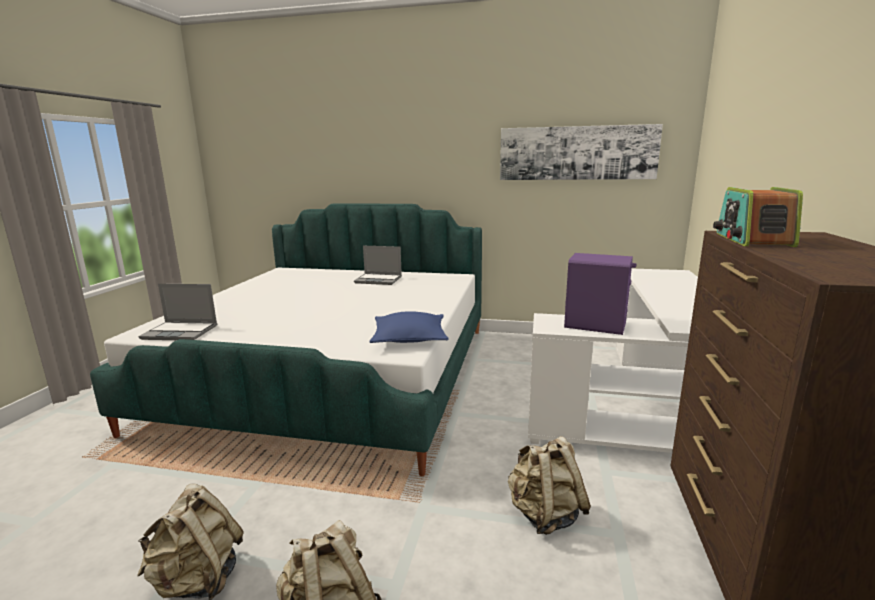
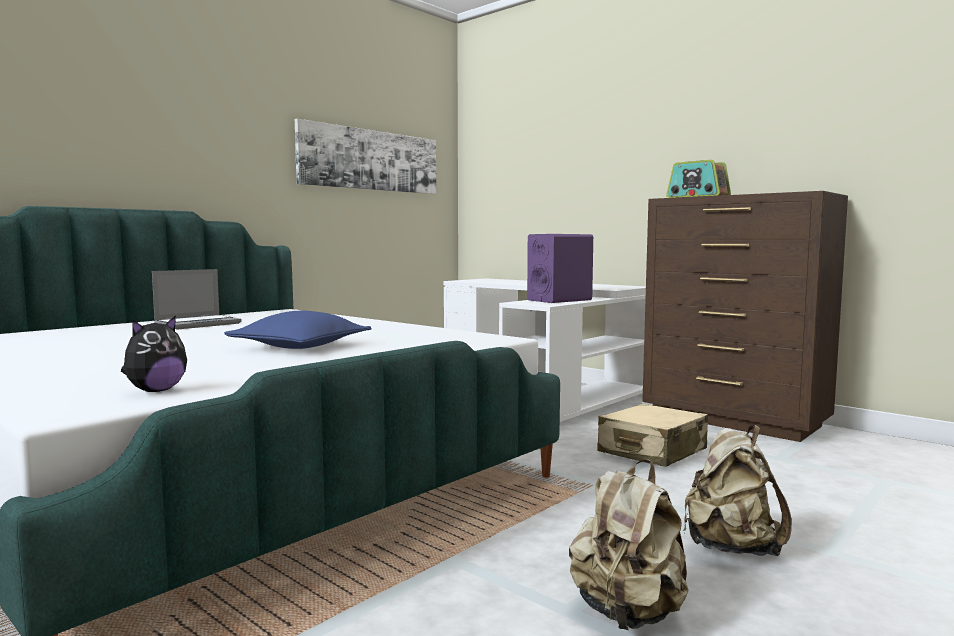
camera: 60 degrees left, 10 degrees down
laptop [138,284,217,340] -> plush toy [121,315,187,392]
blue pillow [370,311,449,343] -> blue pillow moved to [224,311,372,349]
beige backpack [508,436,591,535] -> beige suitcase [597,404,708,467]

